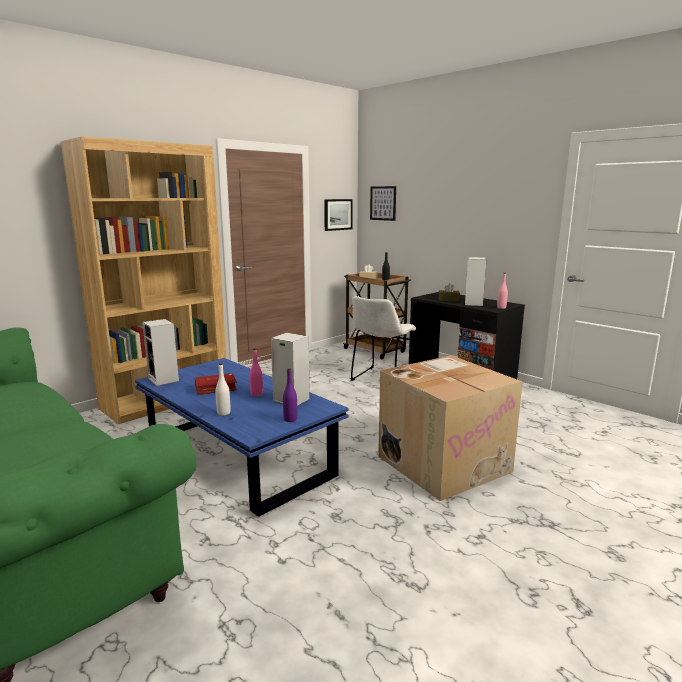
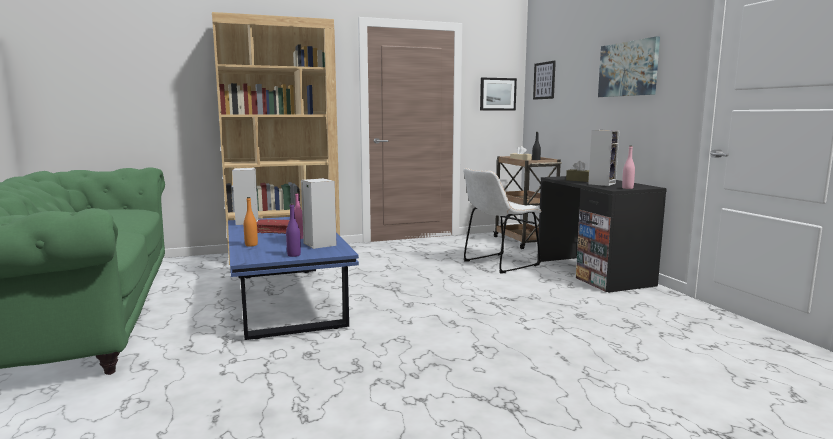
camera: 25 degrees right, 5 degrees down
white bottle [215,363,230,416] -> orange bottle [244,197,258,247]
cardboard box [378,355,522,501] -> none
none -> picture [598,36,660,97]

